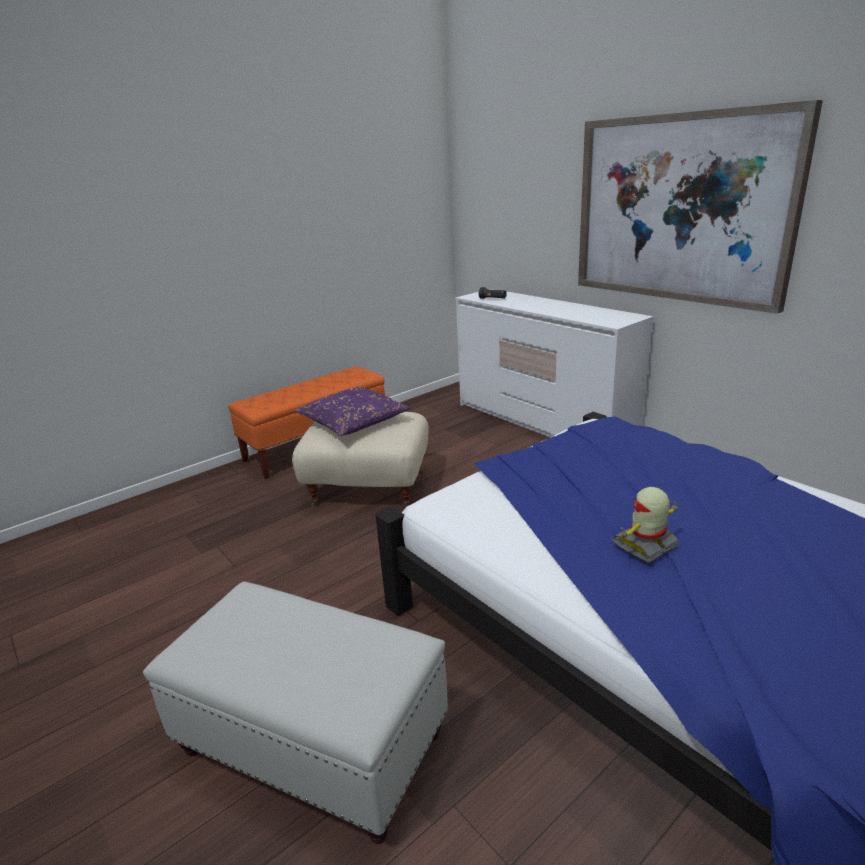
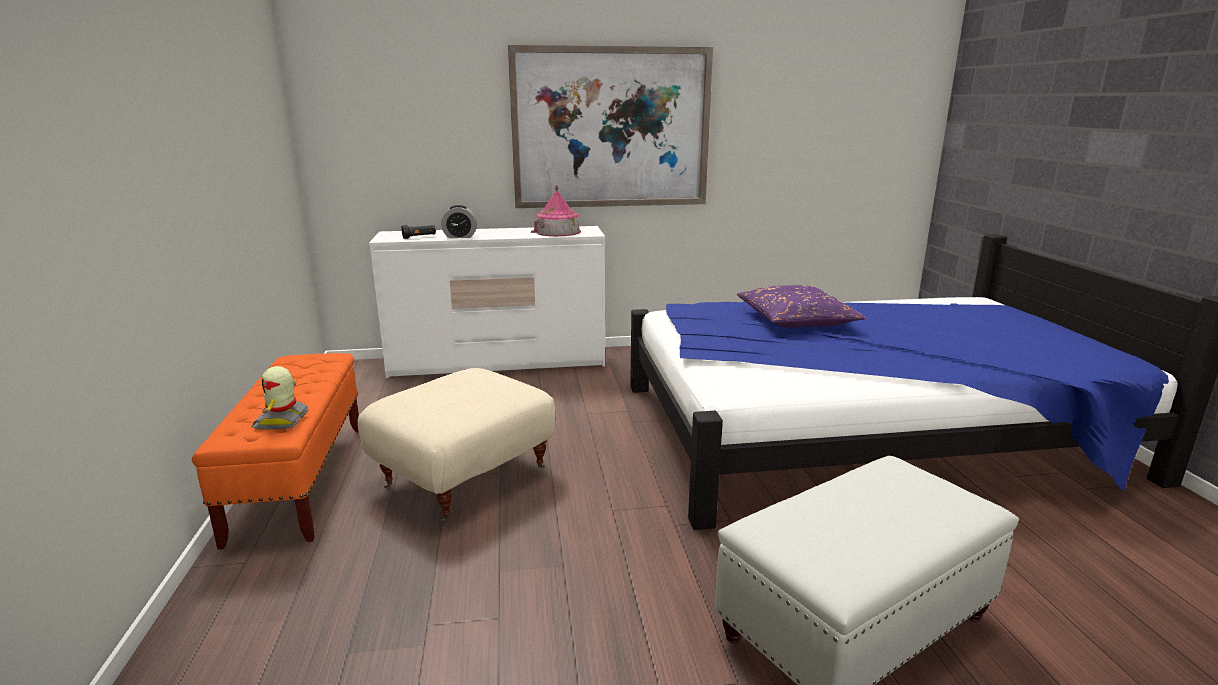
camera: 60 degrees left, 5 degrees down
purple pillow [295,387,410,436] -> purple pillow moved to [737,285,866,328]
toy robot [612,487,680,563] -> toy robot moved to [252,366,309,429]
none -> alarm clock [441,205,477,238]
none -> toy house [531,185,581,236]

